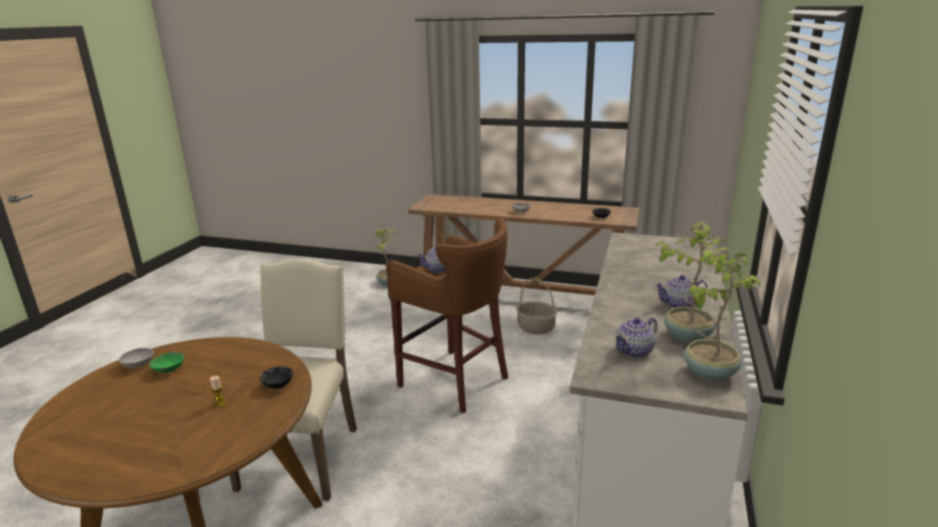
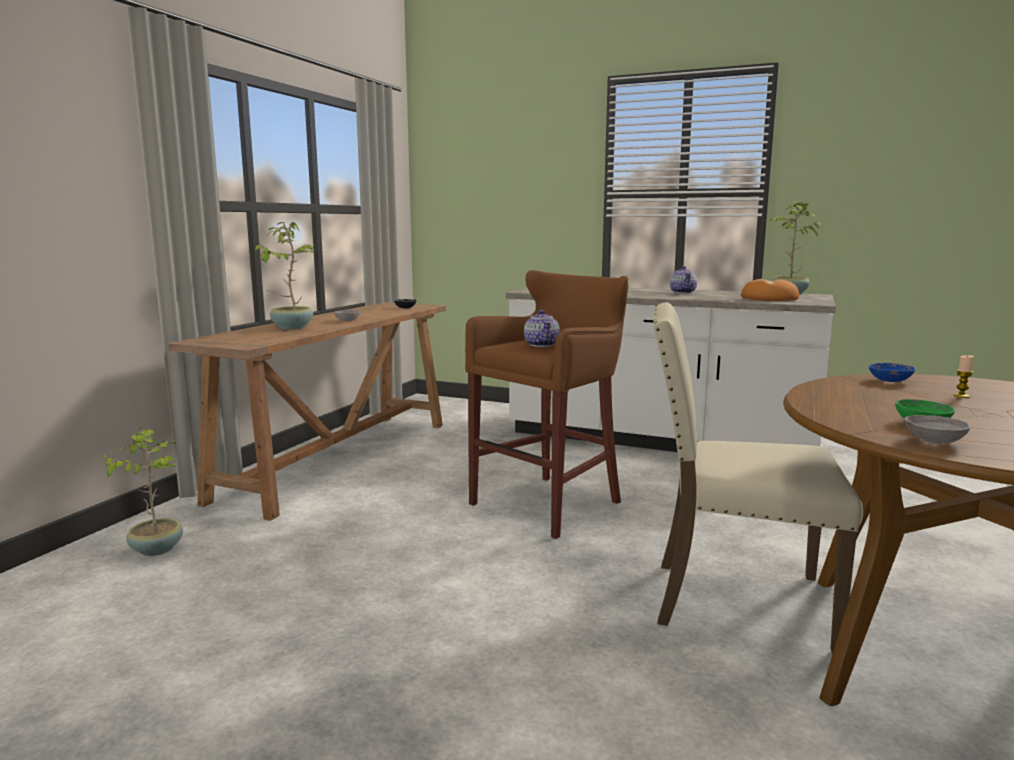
camera: 85 degrees left, 10 degrees down
black bowl [260,366,293,389] -> blue bowl [869,363,915,382]
basket [516,278,557,334] -> none
teapot [614,317,658,358] -> bread [741,279,799,301]
potted plant [654,222,727,343] -> potted plant moved to [255,222,315,329]

